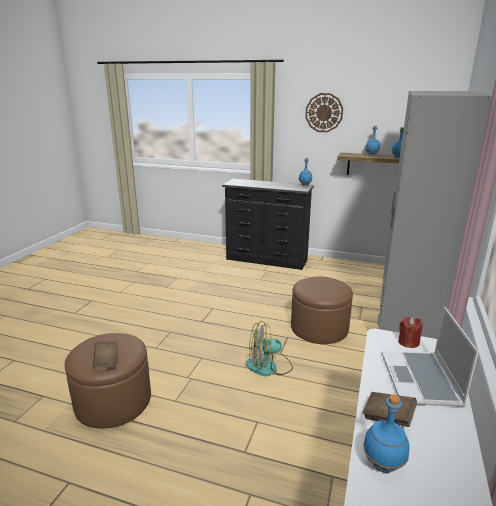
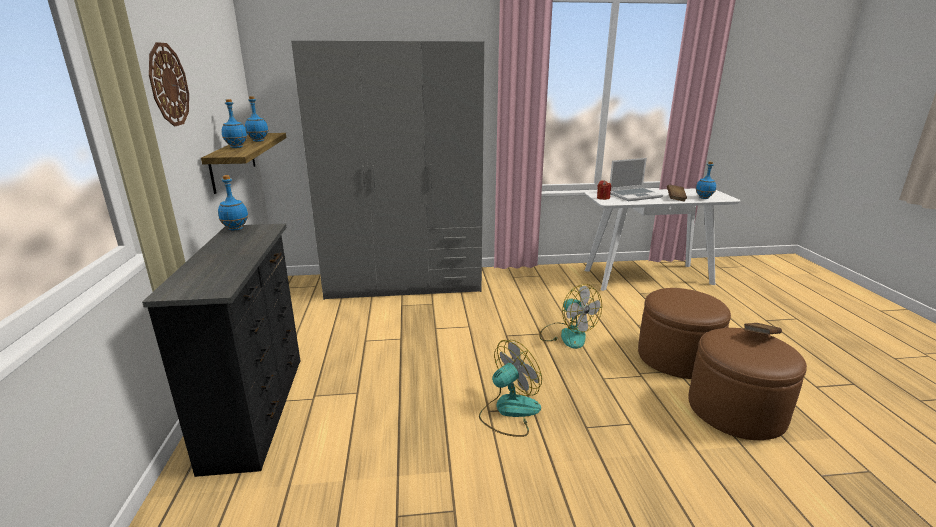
camera: 115 degrees left, 0 degrees up
brown ottoman [291,276,353,344] -> brown ottoman moved to [638,288,731,379]
none -> fan [479,340,542,437]

